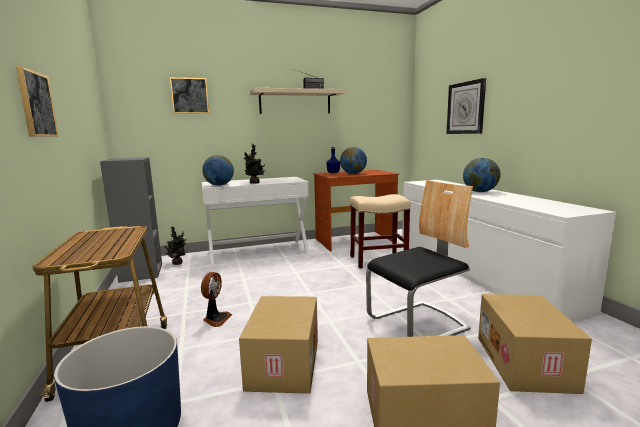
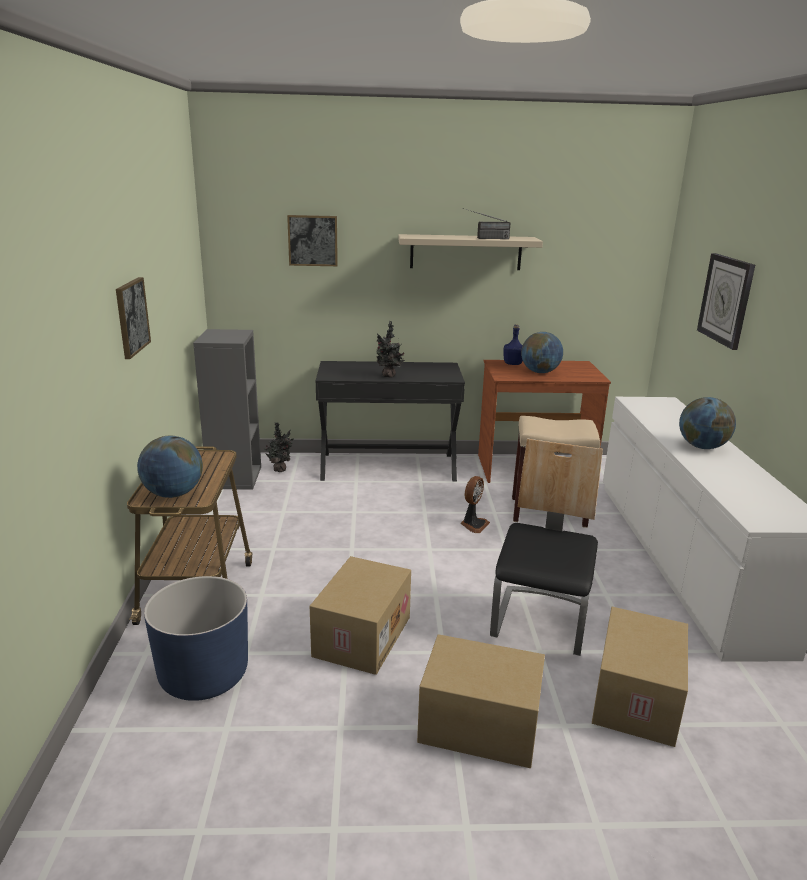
camera: 15 degrees right, 10 degrees up
fan [201,272,232,327] -> fan moved to [460,476,490,533]
globe [202,155,234,186] -> globe moved to [137,436,203,498]
white desk [202,177,309,266] -> black desk [315,361,465,481]
chair [366,180,473,337] -> chair turned 60 degrees counterclockwise [490,438,603,656]

